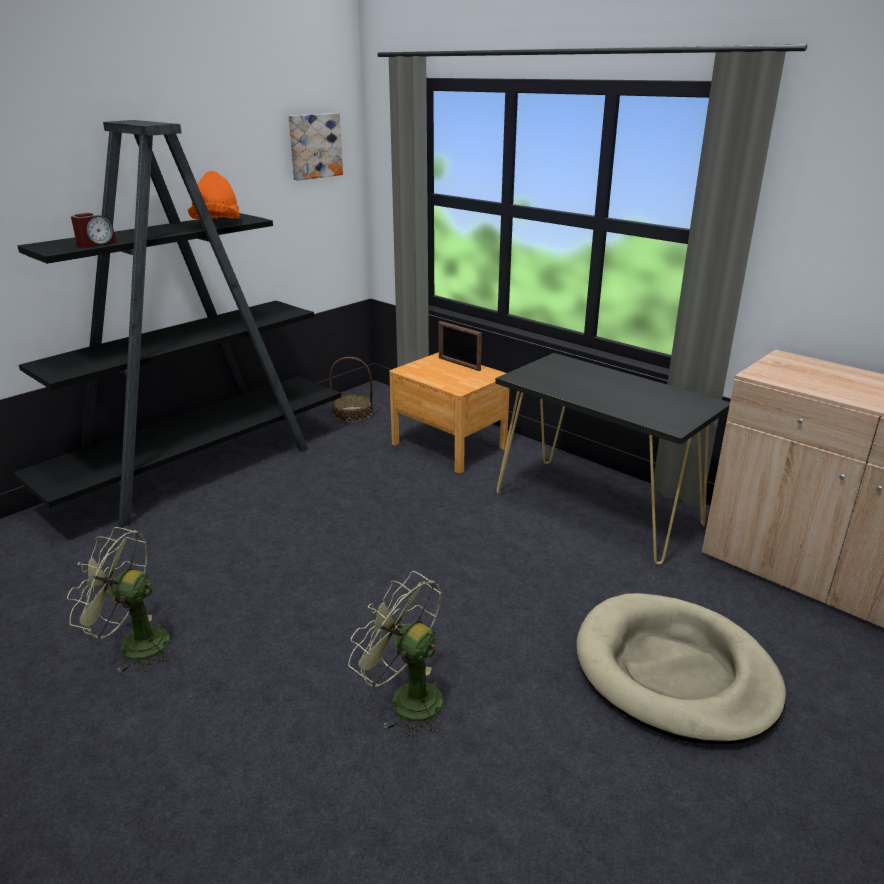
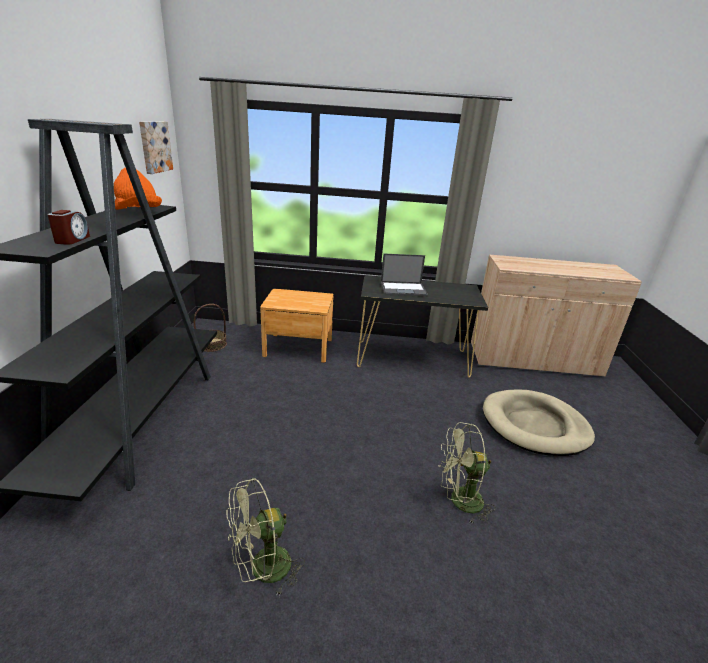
camera: 40 degrees left, 0 degrees up
picture frame [439,321,482,371] -> none
none -> laptop [381,253,428,297]

